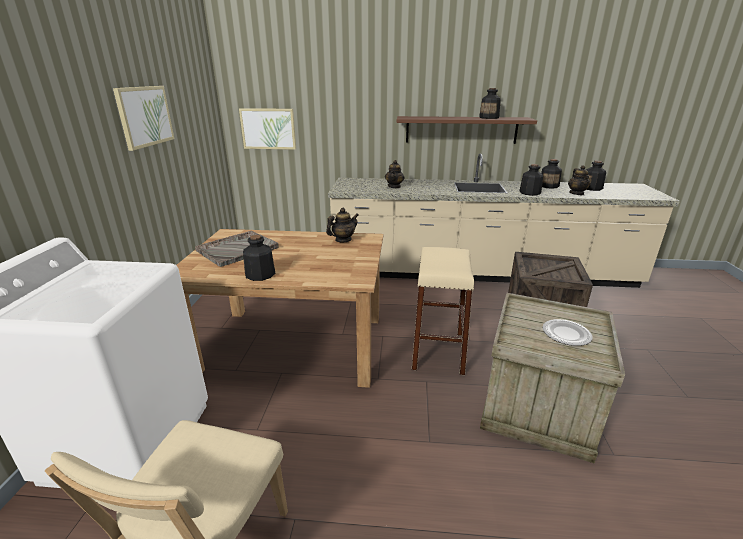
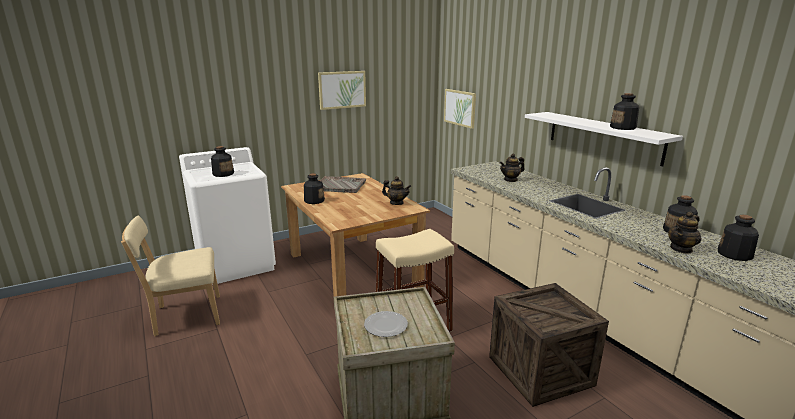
camera: 55 degrees right, 5 degrees down
brown shelf [397,116,537,144] -> white shelf [525,112,683,167]
bottle [519,164,543,196] -> bottle moved to [211,146,234,177]

